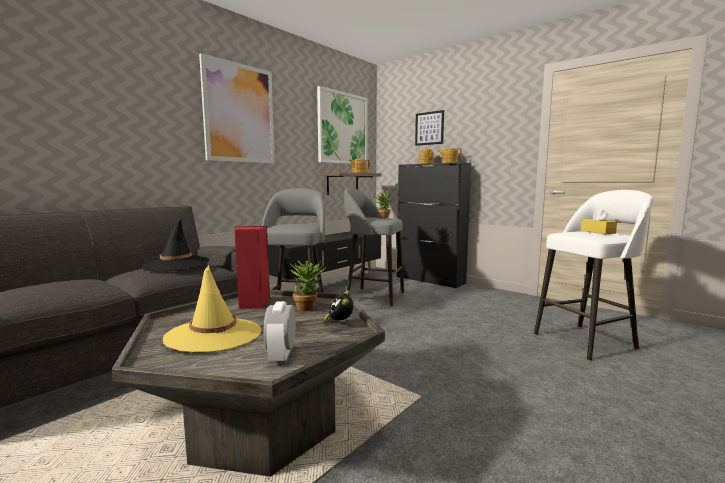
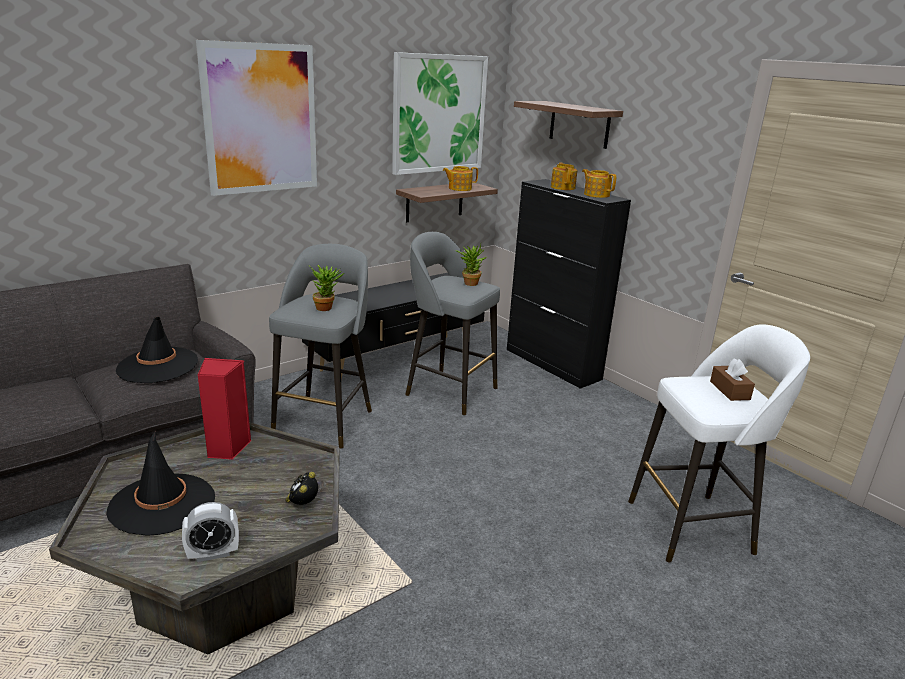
camera: 10 degrees right, 15 degrees up
yellow hat [163,265,262,352] -> black hat [106,430,215,536]
alarm clock [264,302,296,364] -> alarm clock turned 120 degrees counterclockwise [182,502,239,562]
potted plant [287,261,326,311] -> potted plant moved to [308,265,344,311]
picture [415,110,444,146] -> shelf [514,101,623,149]
yellow tissue box [581,209,617,234] -> brown tissue box [710,358,755,401]

